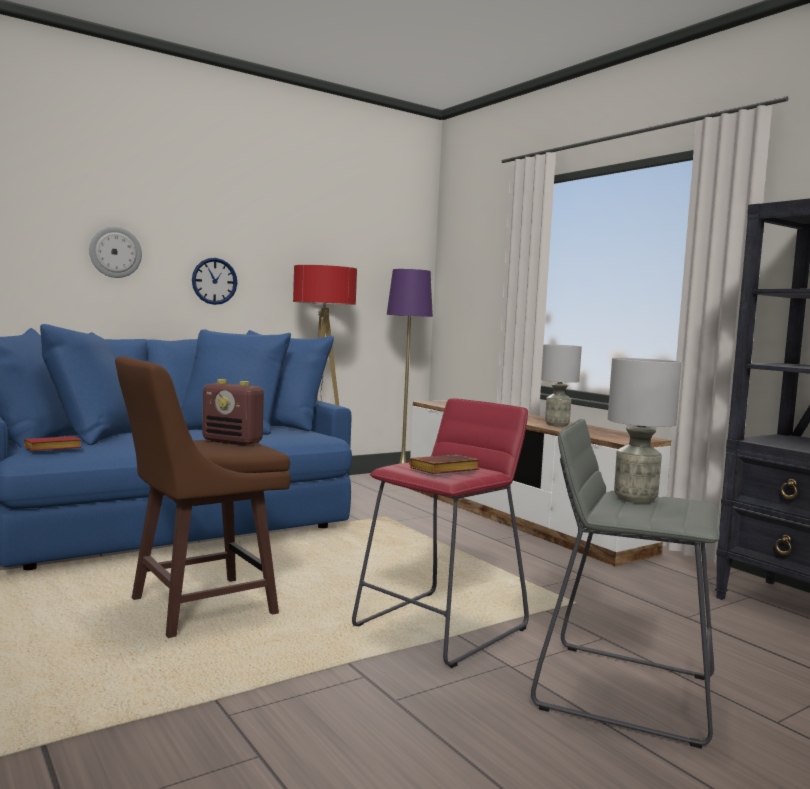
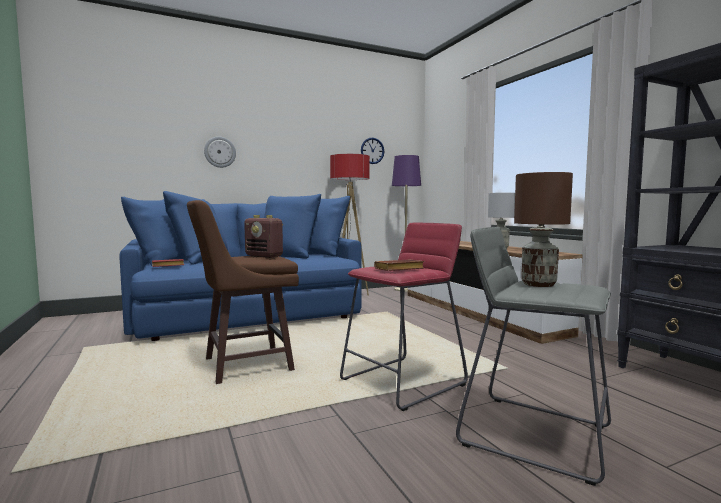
camera: 10 degrees right, 0 degrees up
wall clock [192,258,237,305] -> wall clock moved to [361,138,384,164]
grey table lamp [608,358,682,504] -> brown table lamp [514,172,573,287]

